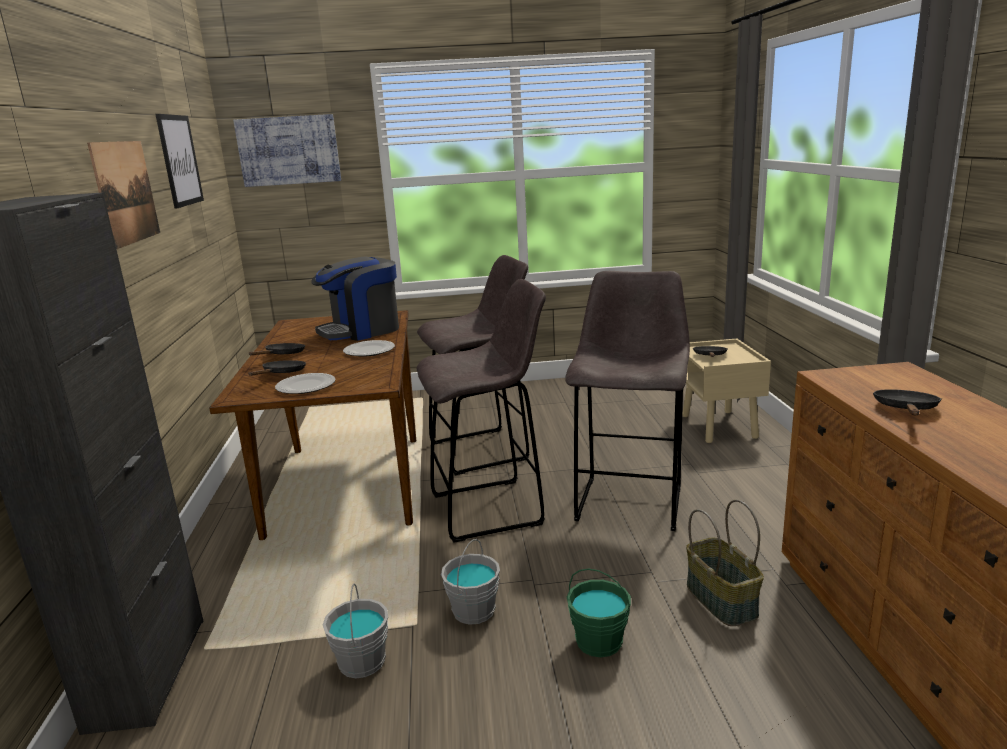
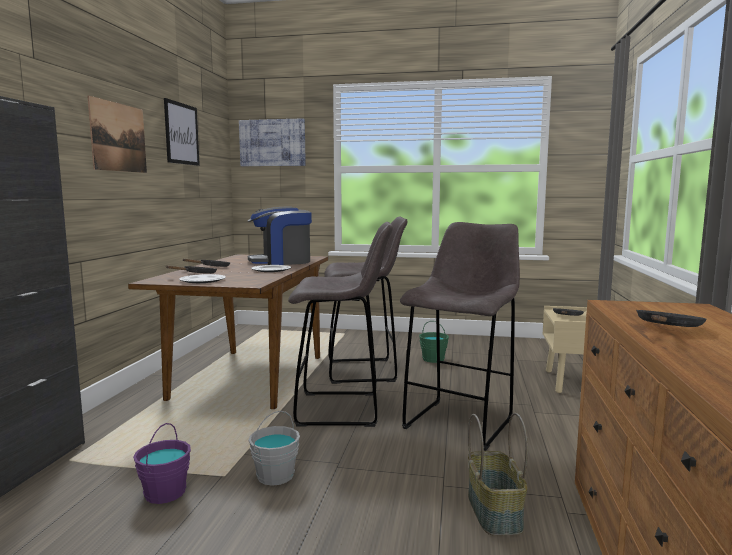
camera: 15 degrees right, 10 degrees down
grey bucket [323,583,388,678] -> purple bucket [133,423,191,504]
green bucket [567,568,631,657] -> green bucket moved to [419,321,449,363]

